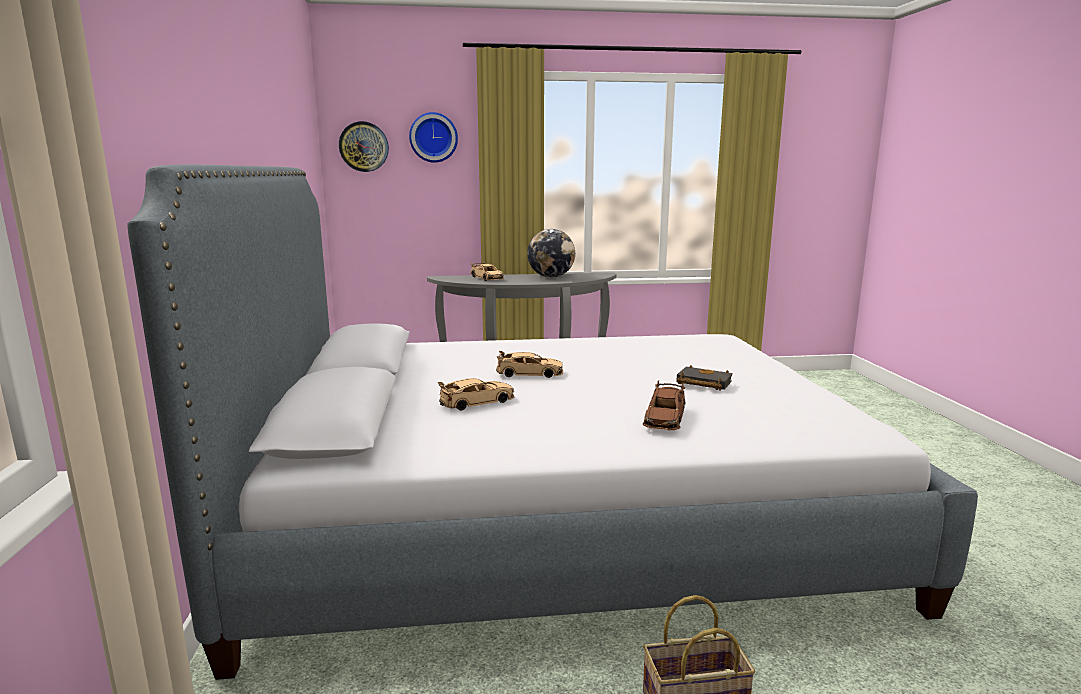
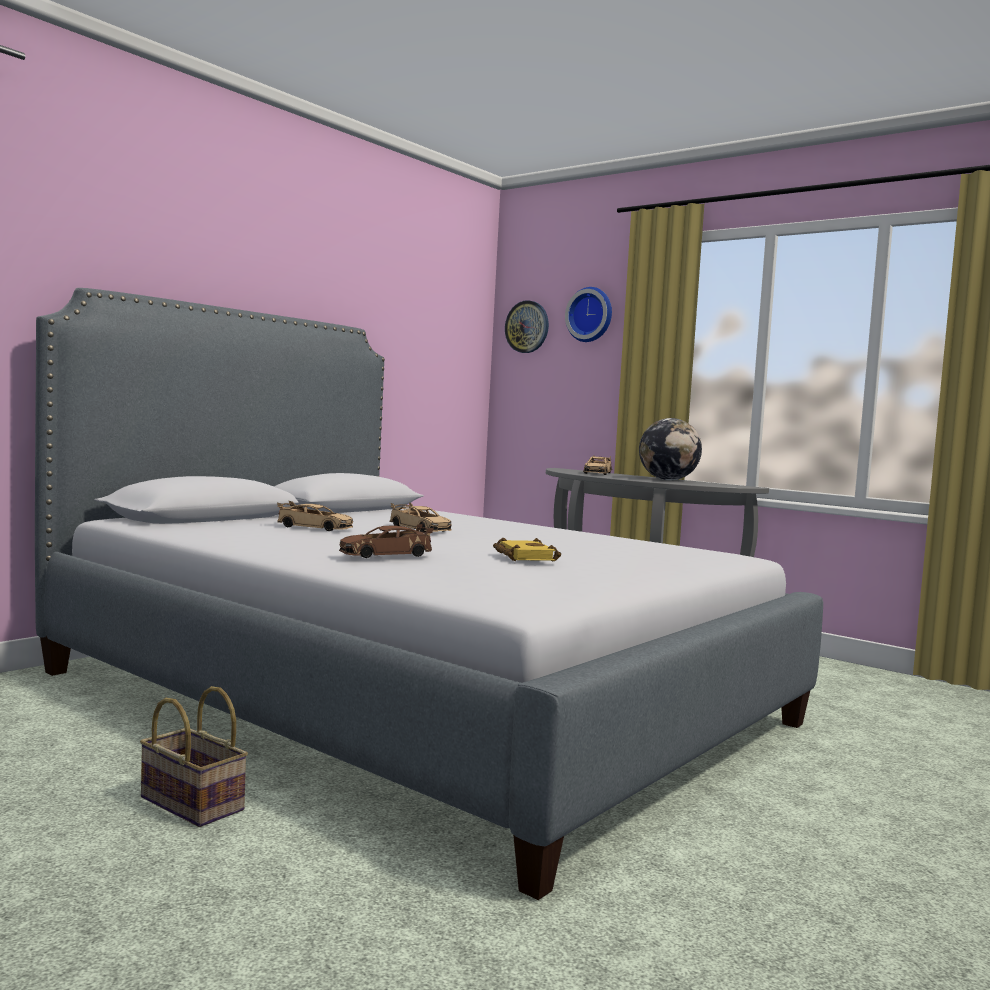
camera: 45 degrees right, 10 degrees down
black book [676,365,733,391] -> yellow book [493,538,561,562]

